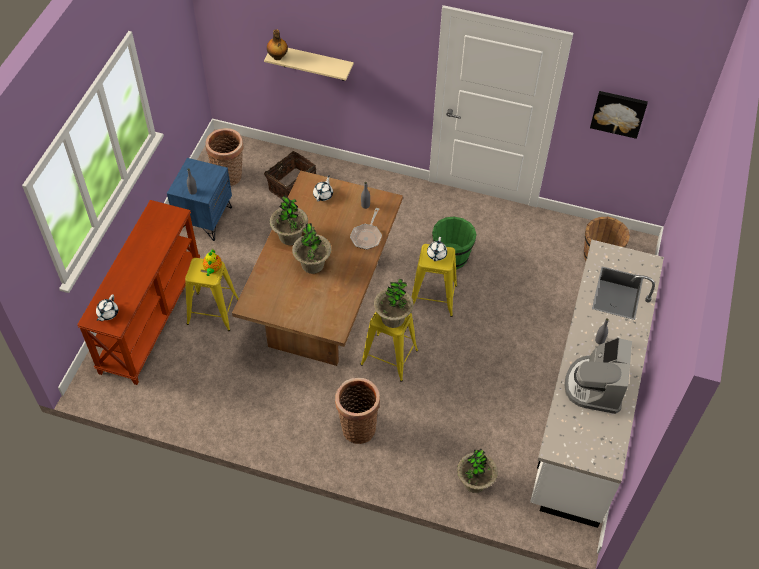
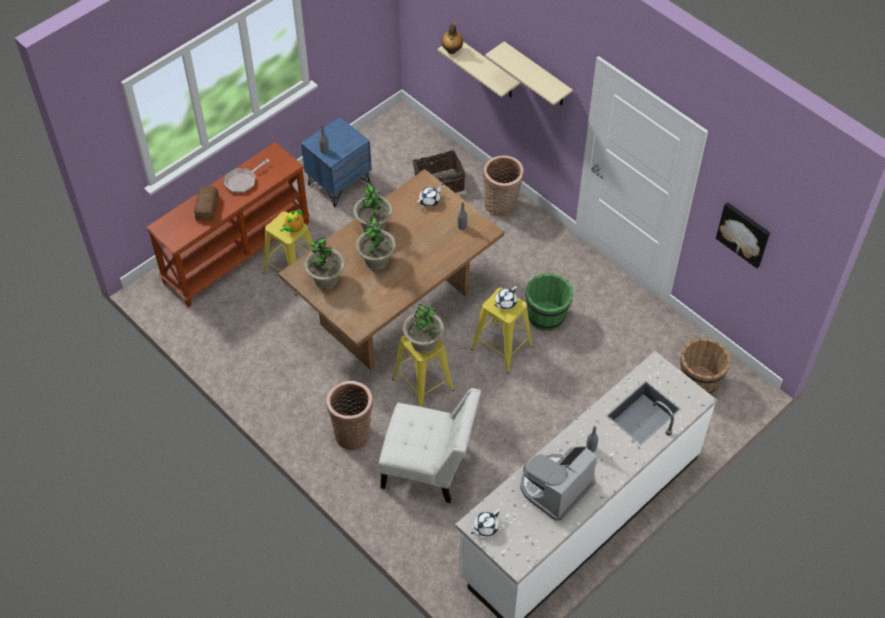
camera: 30 degrees right, 0 degrees up
white teapot [96,294,118,321] -> white teapot moved to [471,509,500,536]
basket [205,128,244,186] -> basket moved to [483,155,524,217]
frying pan [350,208,382,250] -> frying pan moved to [224,159,270,193]
potted plant [457,449,498,493] -> potted plant moved to [304,237,345,289]
none -> bread [194,186,219,221]
none -> white chair [379,388,481,503]
none -> beige shelf [485,41,573,105]

